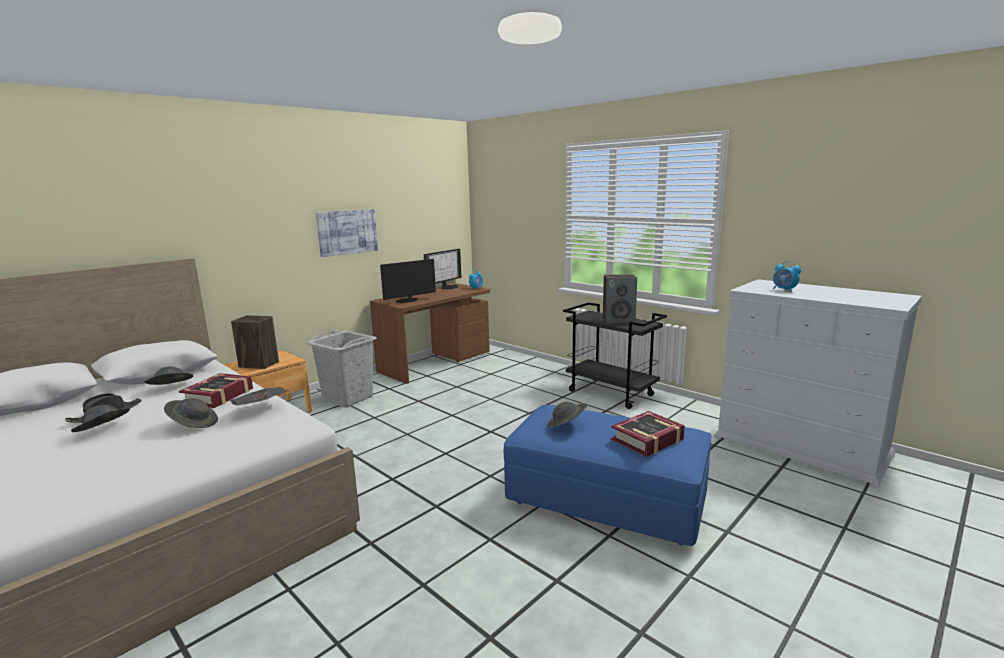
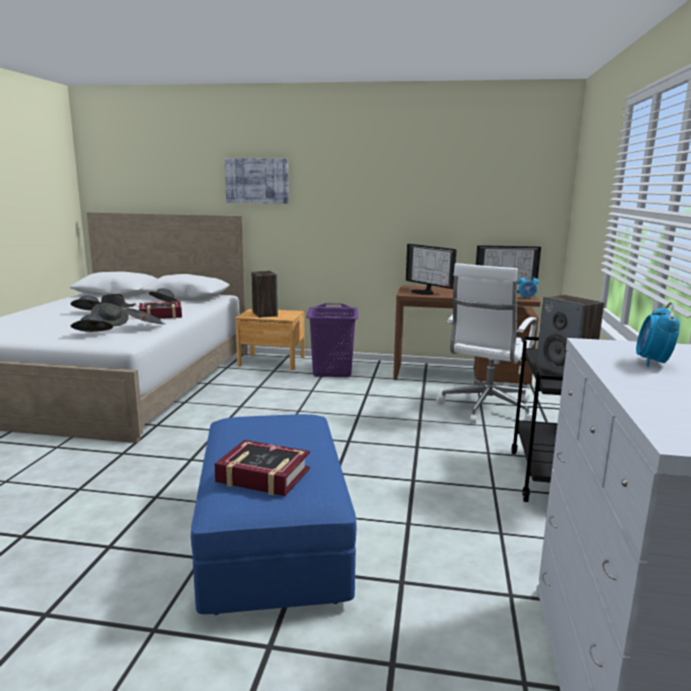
camera: 55 degrees right, 0 degrees up
grey laundry basket [307,330,377,407] -> purple laundry basket [306,303,358,377]
picture [316,209,378,257] -> picture moved to [225,158,289,204]
monitor [380,259,436,303] -> monitor turned 150 degrees counterclockwise [406,244,457,295]
grey hat [547,402,587,428] -> grey hat moved to [71,314,113,332]
none -> white office chair [436,263,537,424]

